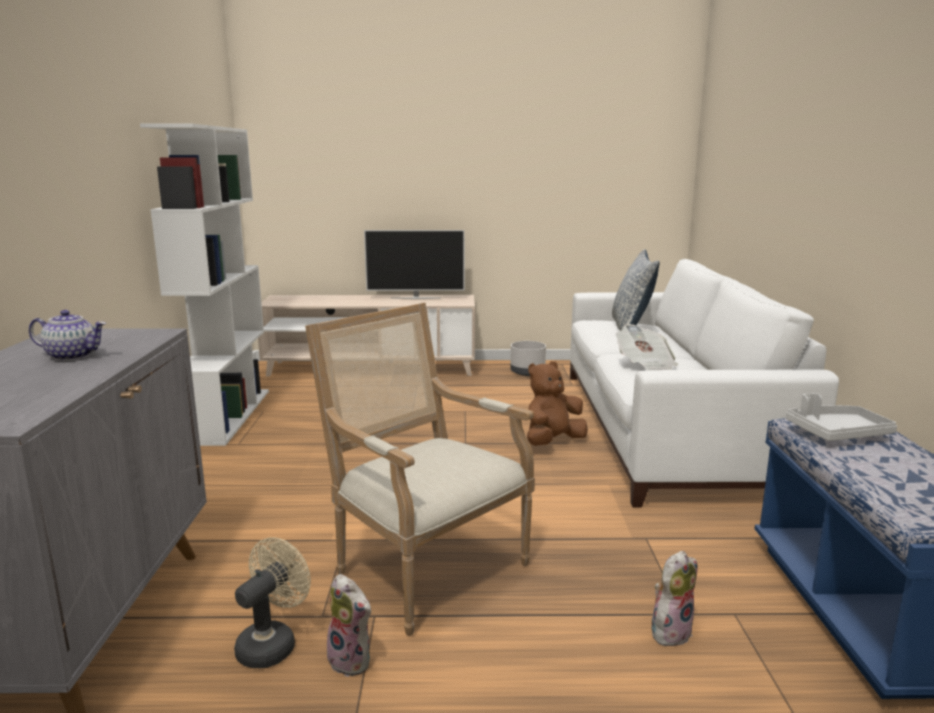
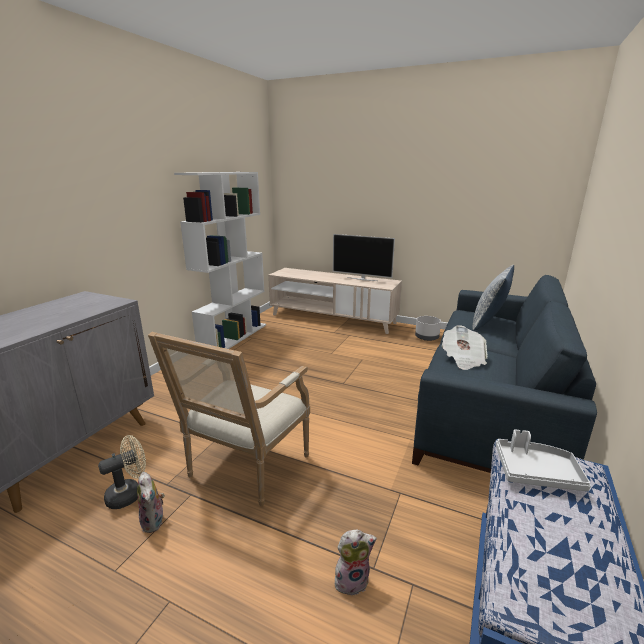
camera: 25 degrees right, 5 degrees up
teapot [29,310,106,361] -> none
armchair [305,303,535,636] -> armchair turned 135 degrees counterclockwise [148,332,310,506]
brown plush toy [527,361,588,446] -> none
white sofa [570,259,839,507] -> blue sofa [412,275,597,473]

